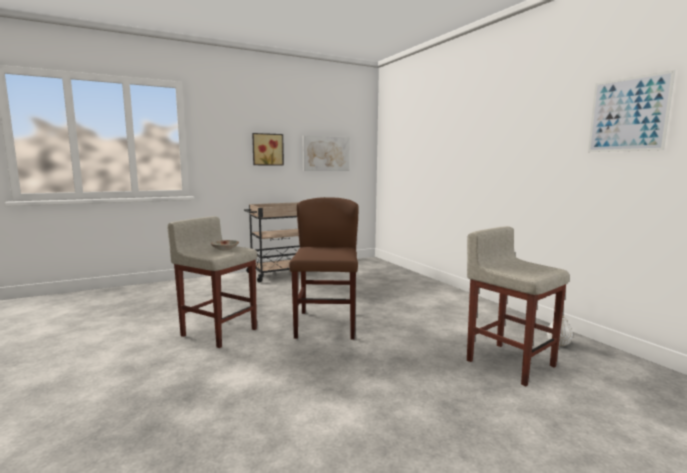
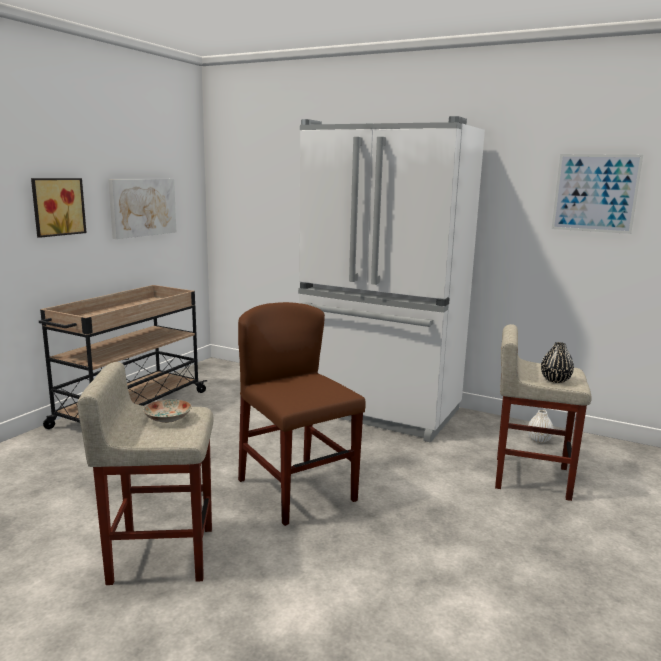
camera: 35 degrees left, 5 degrees up
none -> white fridge [298,116,485,443]
none -> black vase [541,342,574,383]

